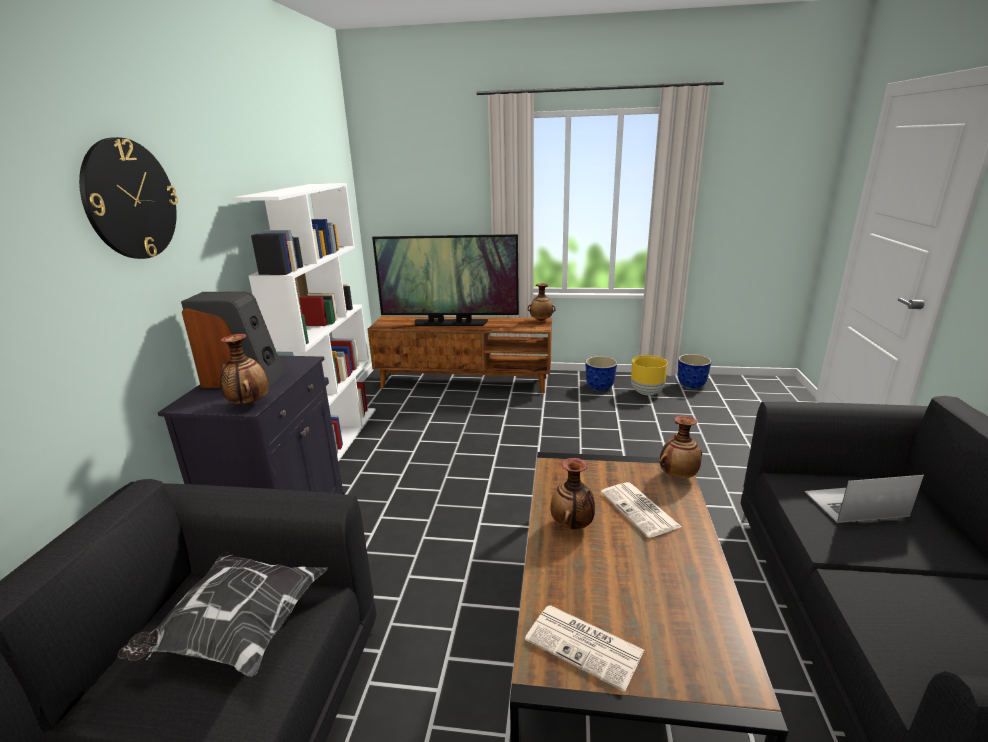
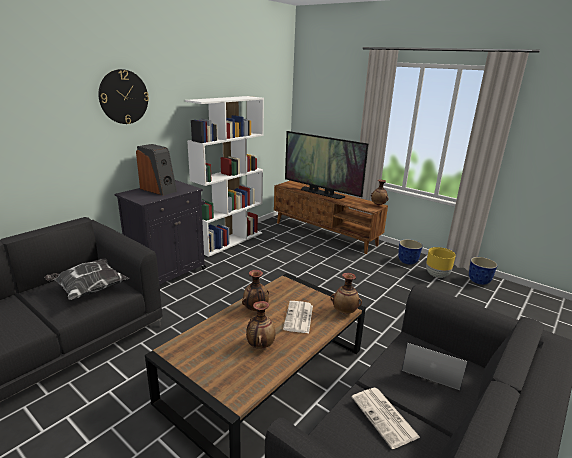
camera: 30 degrees right, 0 degrees up
vase [220,334,269,405] -> vase moved to [246,301,275,349]
newspaper [525,605,644,692] -> newspaper moved to [352,388,420,449]

